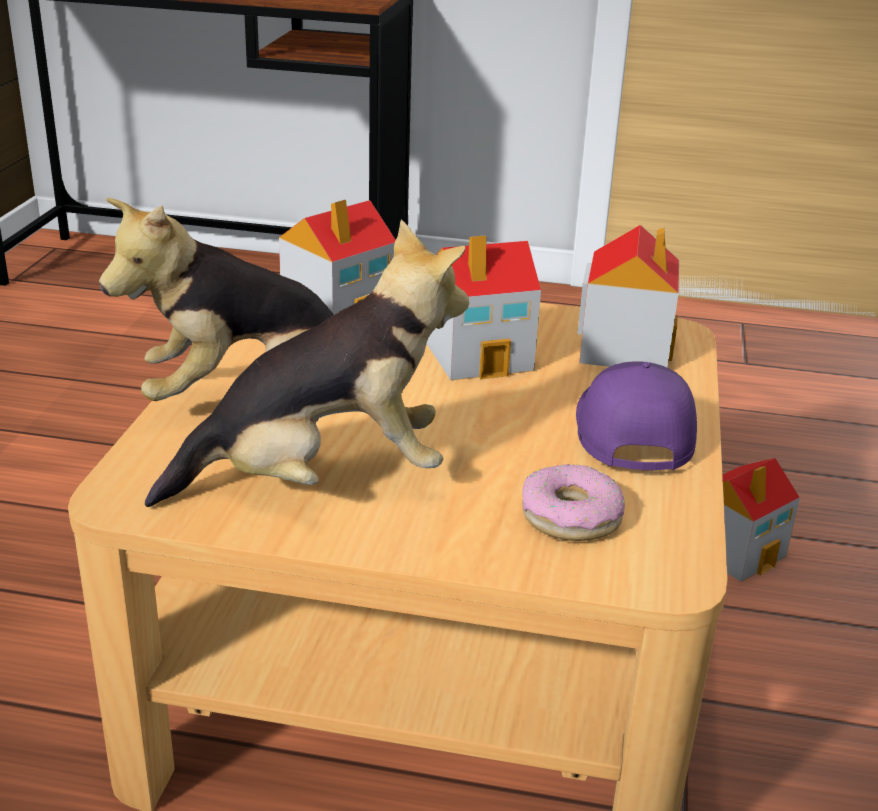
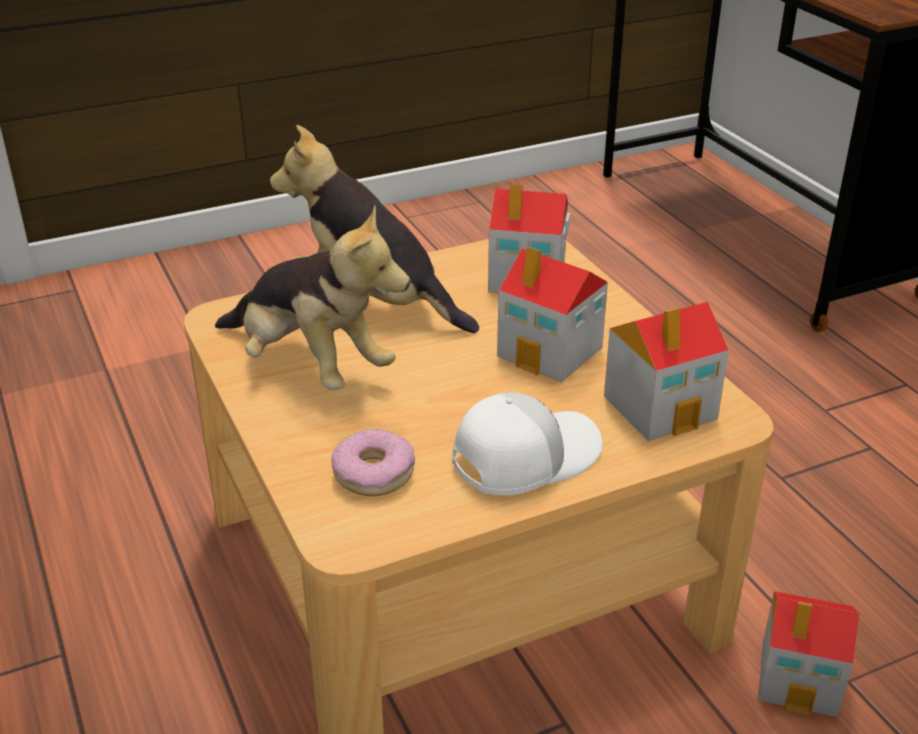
camera: 55 degrees right, 5 degrees up
purple cap [576,361,697,470] -> white cap [452,392,603,496]

